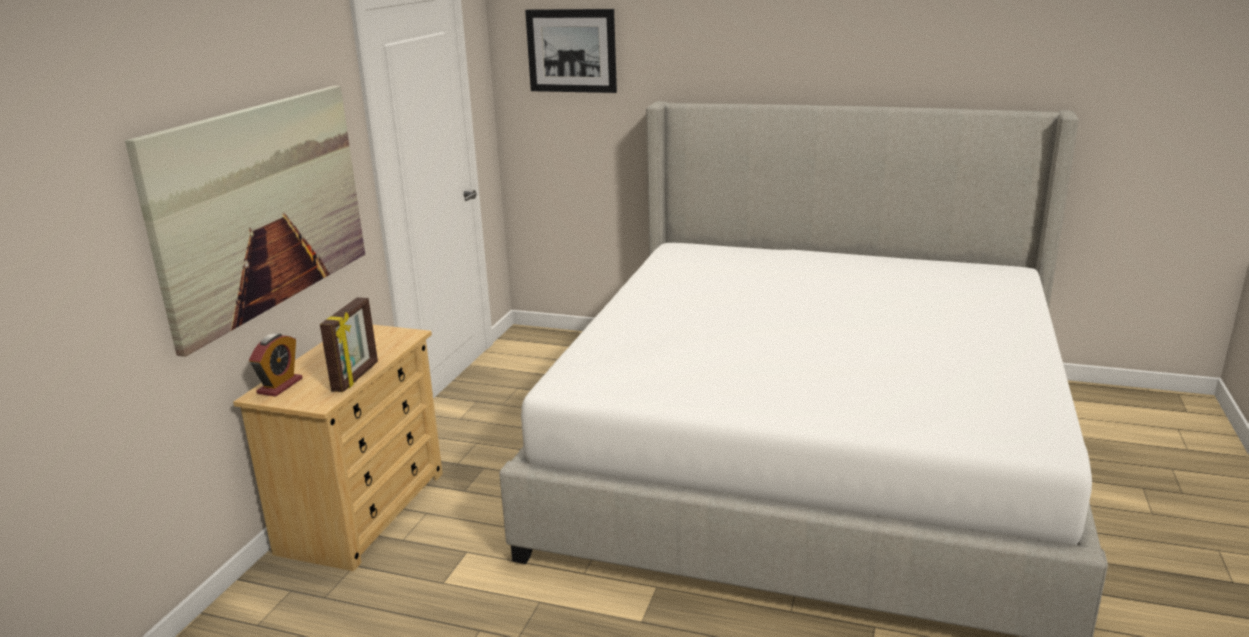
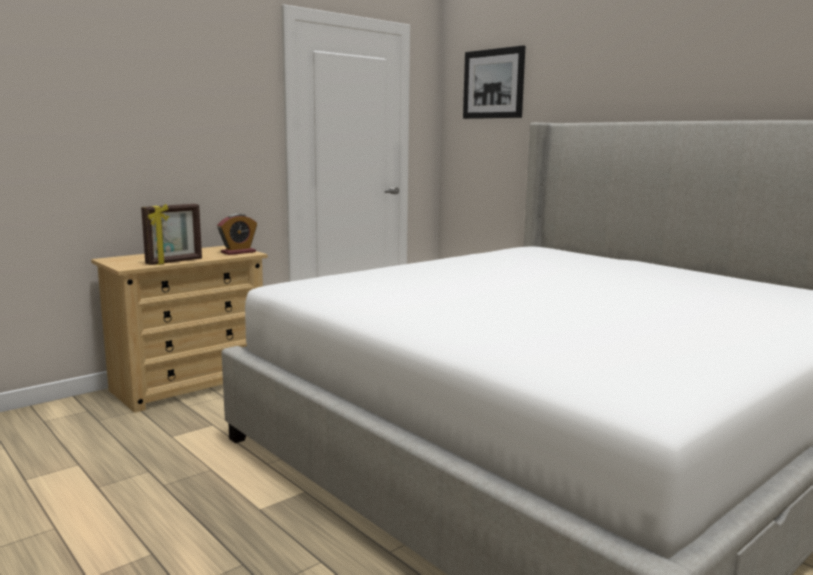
camera: 30 degrees right, 10 degrees down
picture [125,86,365,357] -> none
alarm clock [249,333,303,397] -> alarm clock moved to [217,214,257,255]

